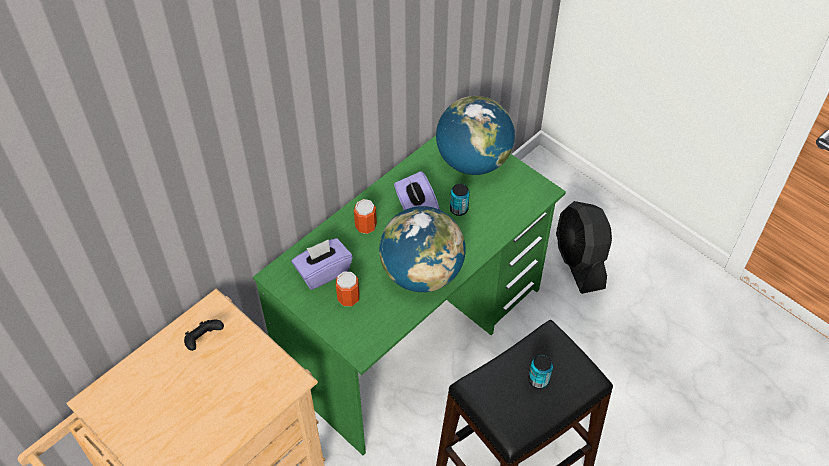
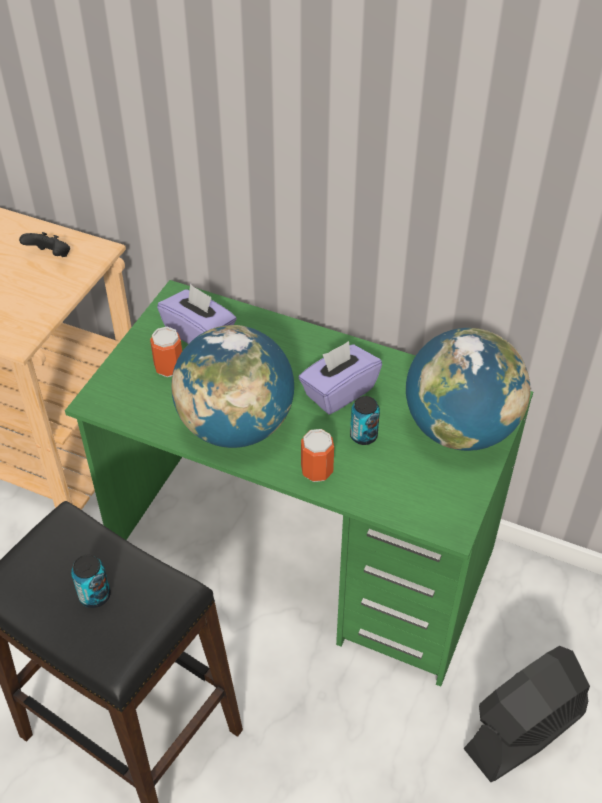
camera: 70 degrees right, 5 degrees down
can [354,199,377,234] -> can moved to [301,429,334,482]

